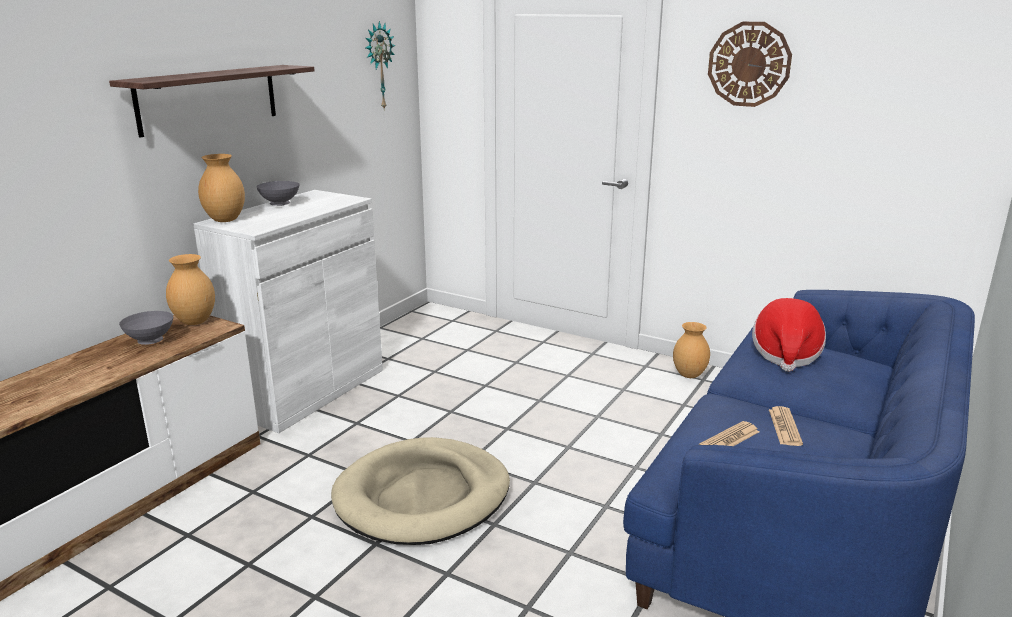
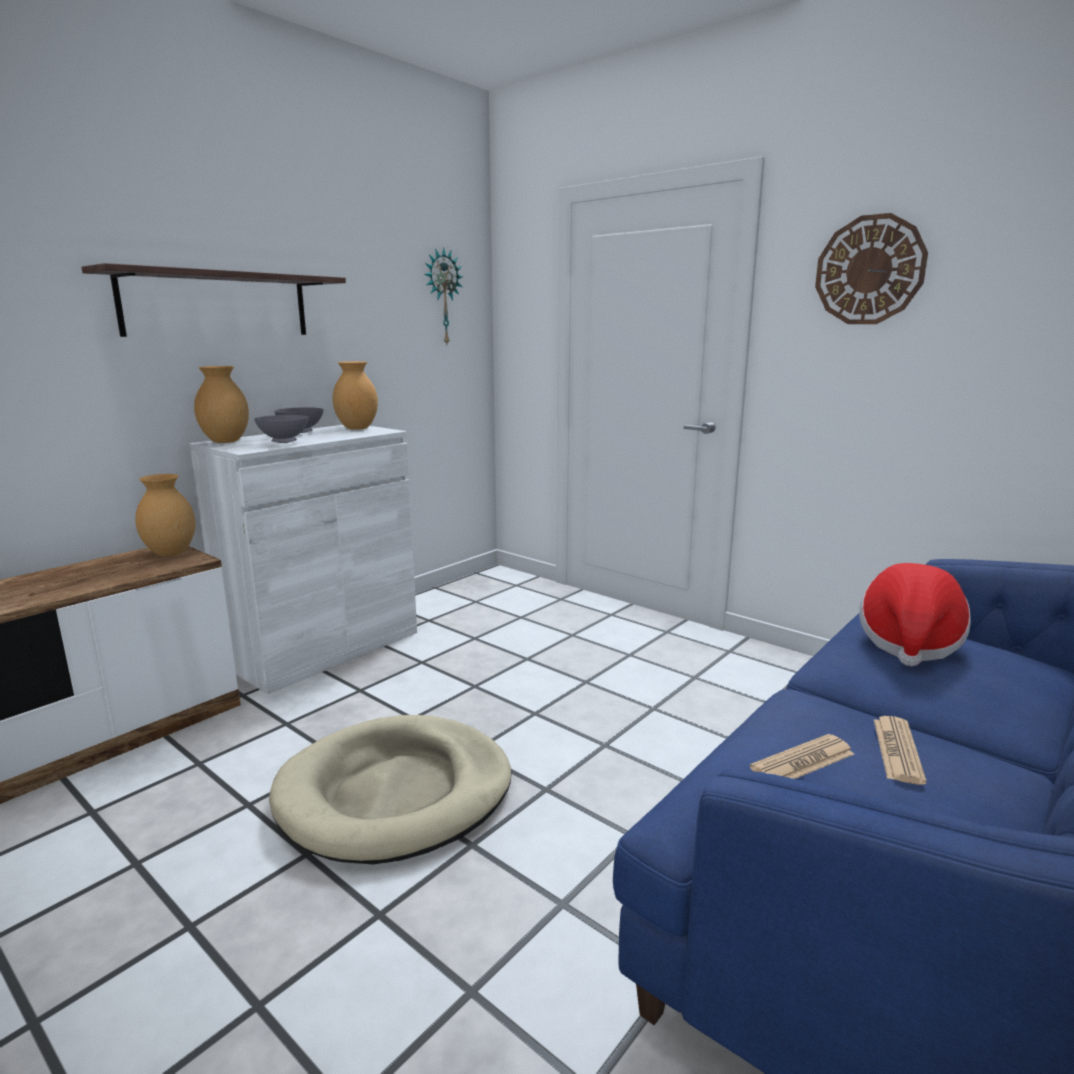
camera: 10 degrees right, 5 degrees down
grey bowl [119,311,173,345] -> grey bowl moved to [254,415,309,443]
brown vase [673,322,710,378] -> brown vase moved to [332,361,378,430]

